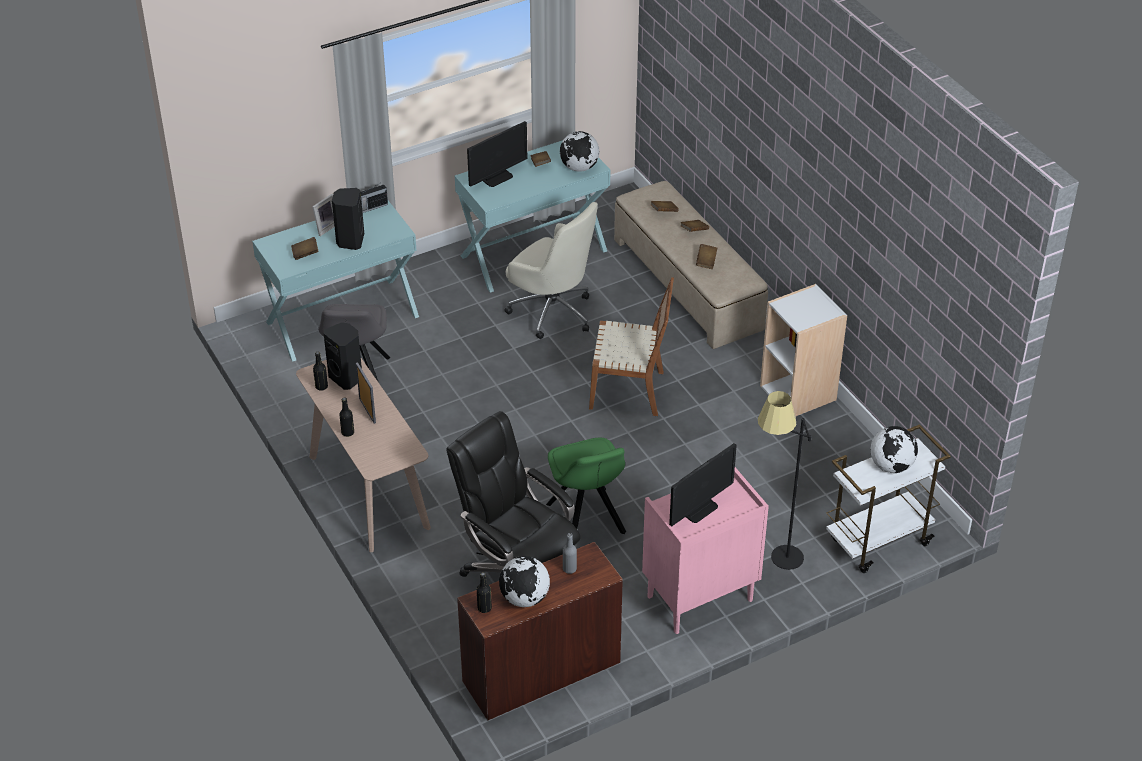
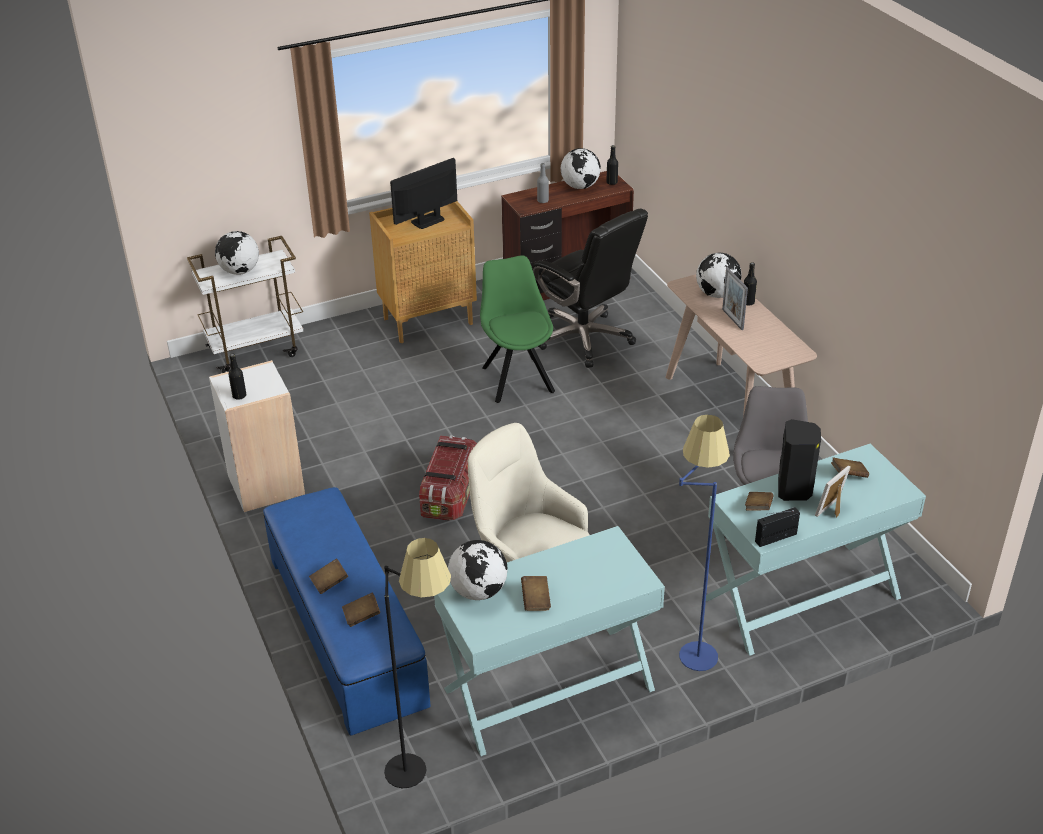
camera: 175 degrees left, 5 degrees down
black bottle [313,352,328,390] -> black bottle moved to [228,354,246,400]
black speaker [324,322,362,390] -> none
monitor [467,121,527,187] -> none
chair [589,277,674,416] -> storage box [419,435,477,521]
beige bench [614,181,768,349] -> blue bench [263,487,431,736]
pink cabinet [642,467,769,634] -> brown cabinet [369,201,477,343]
brown book [696,244,717,269] -> brown book moved to [745,492,773,510]
black floor lamp [758,391,812,570] -> black floor lamp moved to [384,538,451,788]
none -> blue floor lamp [679,415,730,671]
none -> globe [696,253,742,298]

